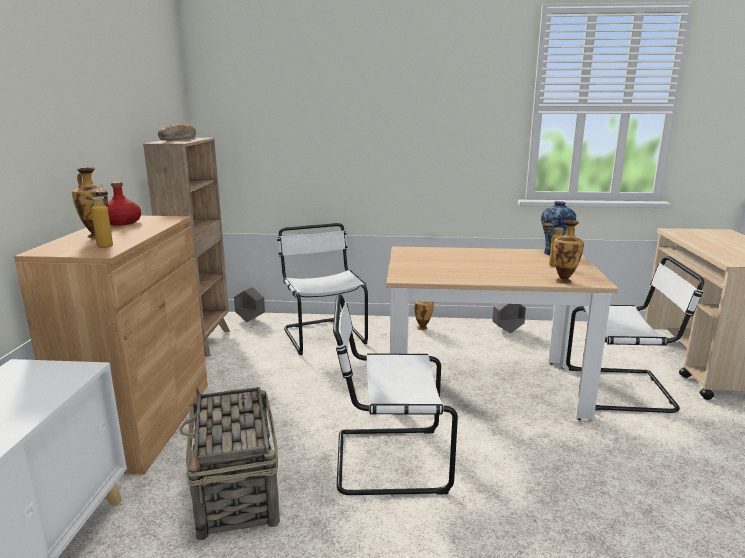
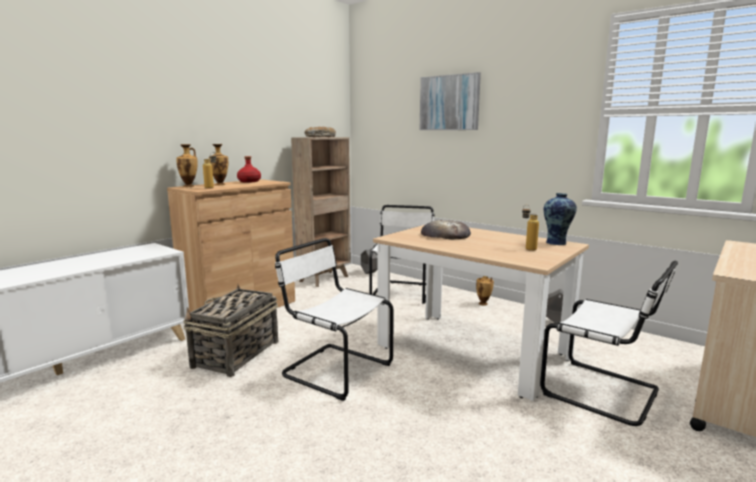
camera: 35 degrees right, 5 degrees down
vase [553,220,584,284] -> vase moved to [177,144,198,187]
none -> picture [420,72,481,130]
none -> bread [421,220,471,240]

